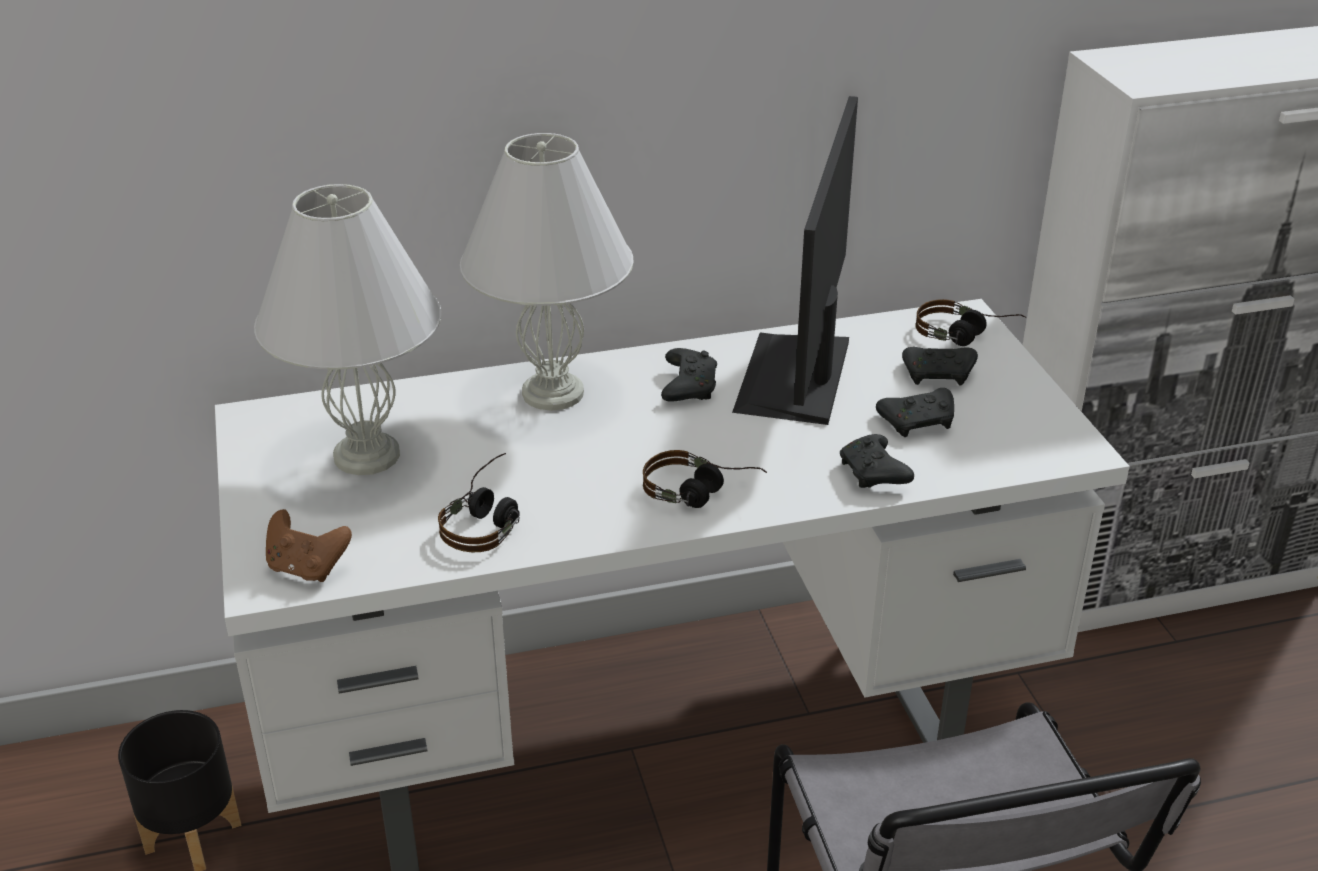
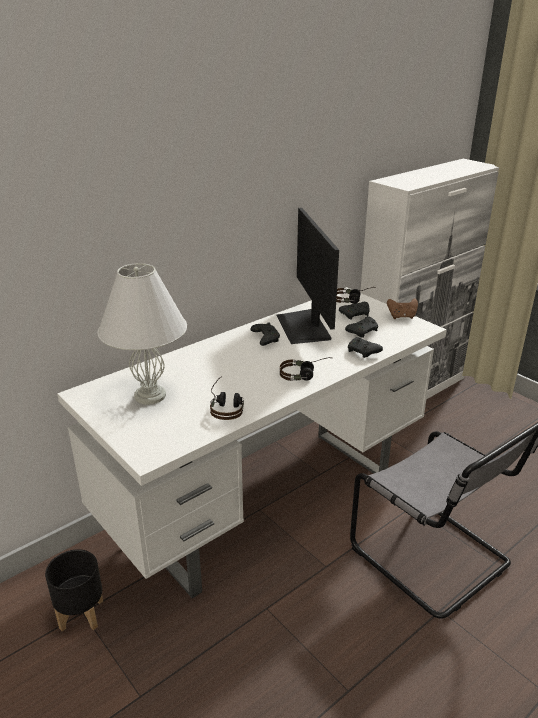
camera: 25 degrees left, 5 degrees down
brown game controller [266,509,352,582] -> brown game controller moved to [387,298,418,319]
white table lamp [460,133,633,411] -> none

